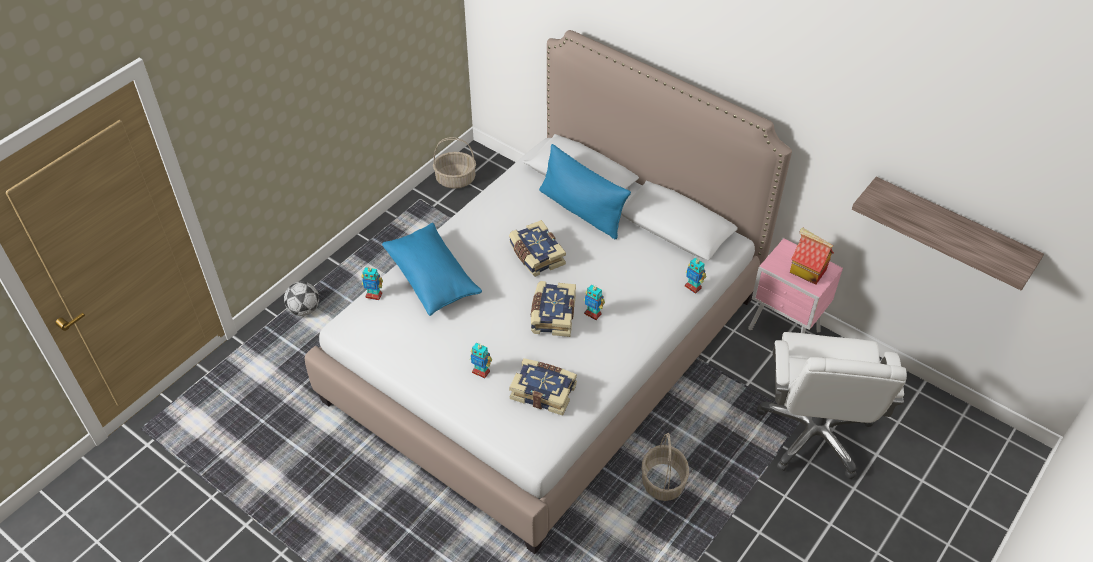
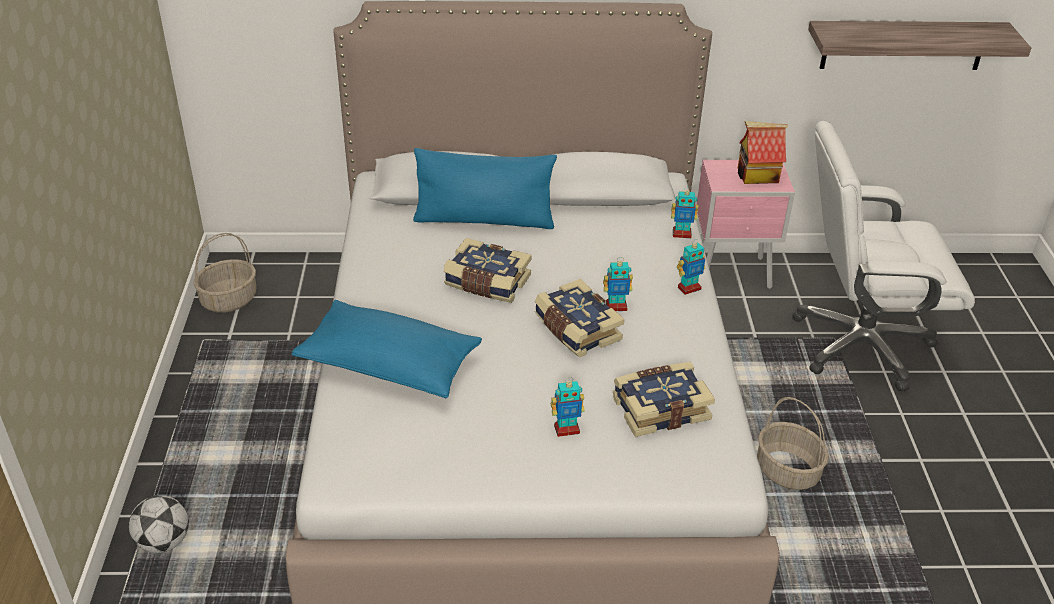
camera: 40 degrees left, 10 degrees down
toy robot [362,266,383,300] -> toy robot moved to [677,239,705,295]
white office chair [757,332,907,479] -> white office chair turned 120 degrees clockwise [792,121,975,391]

